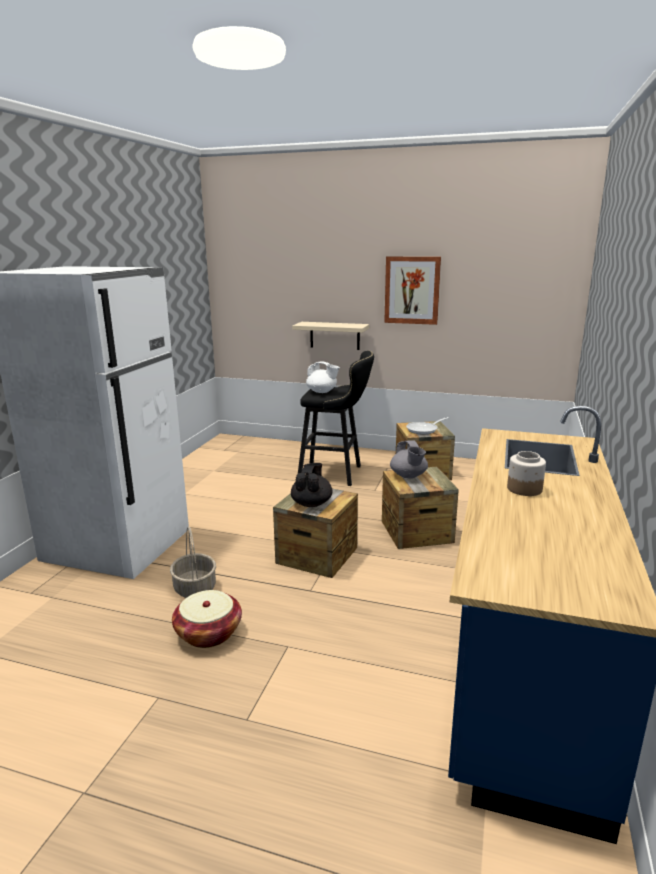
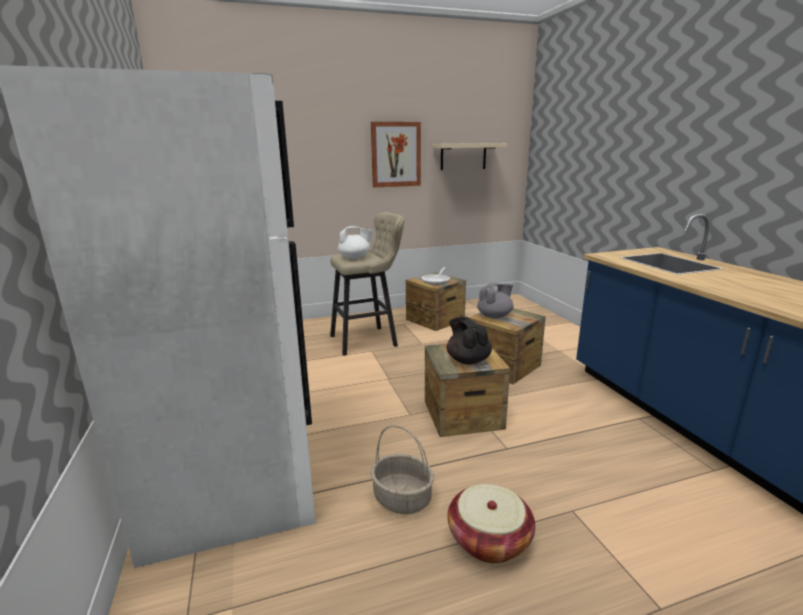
camera: 35 degrees left, 0 degrees up
beige shelf [292,322,369,350] -> beige shelf moved to [432,143,507,170]
black stool [298,351,374,486] -> beige stool [330,212,405,356]
grey teapot [390,440,428,478] -> grey teapot turned 75 degrees counterclockwise [477,283,513,318]
jar [507,451,546,496] -> none

